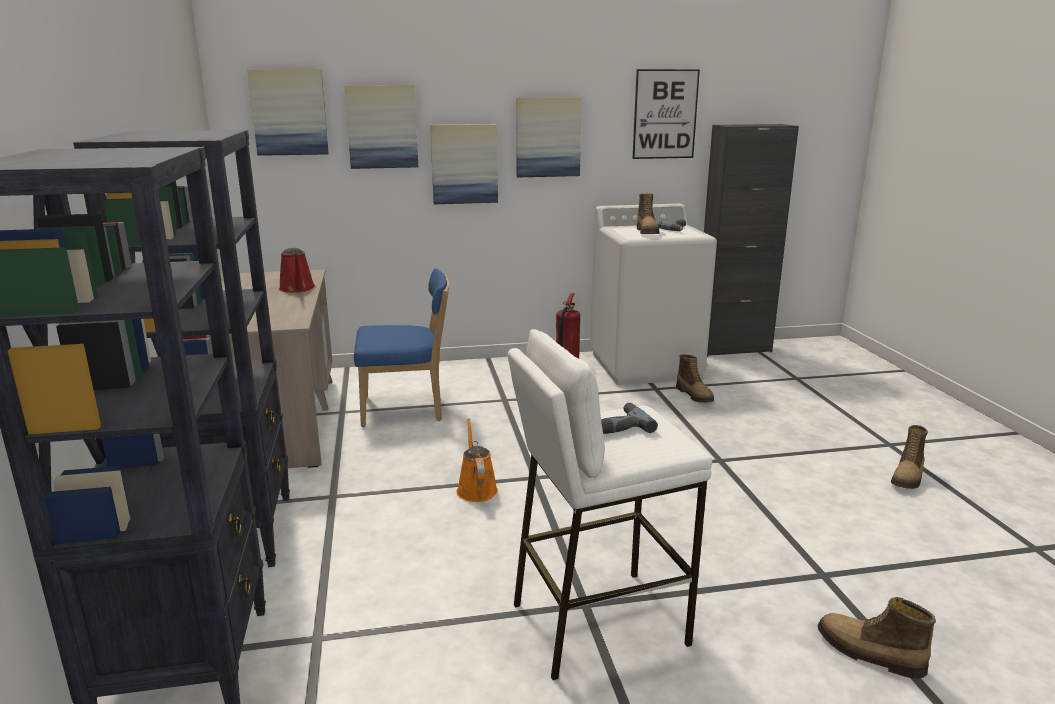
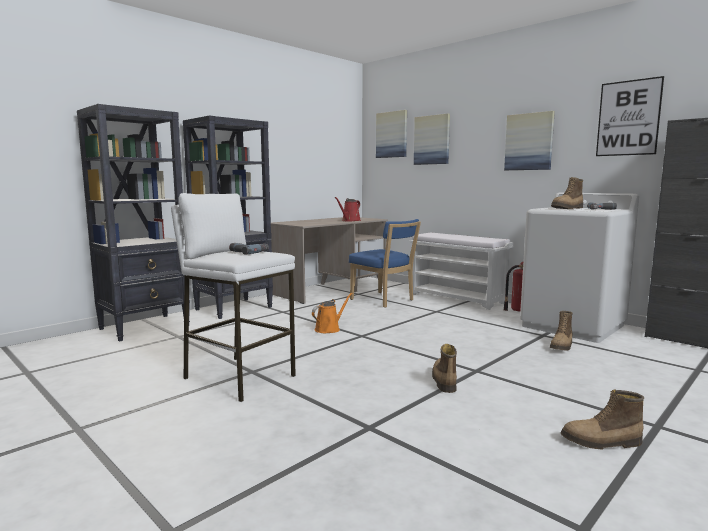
camera: 55 degrees right, 10 degrees down
picture [430,124,498,204] -> none
boot [818,597,936,679] -> boot moved to [432,344,457,393]
none -> white bench [410,233,514,310]

